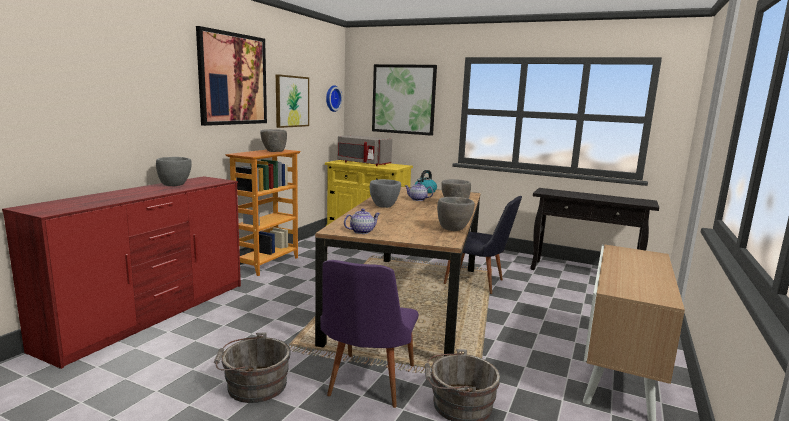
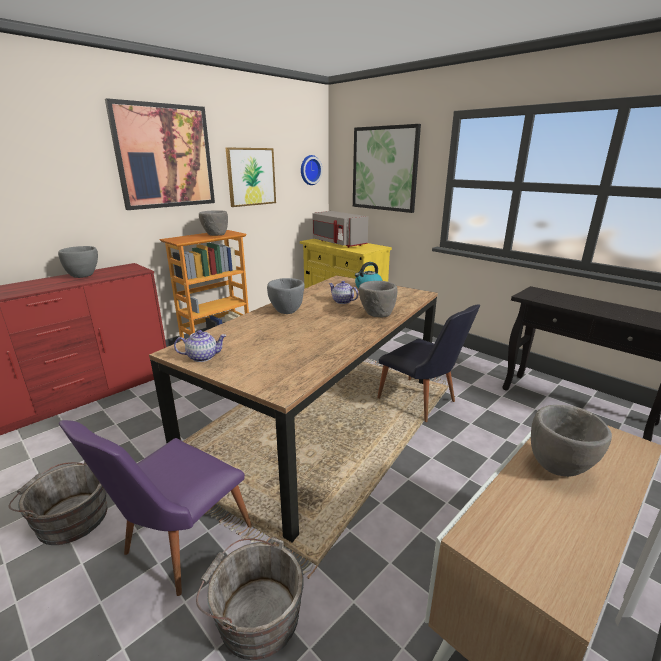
camera: 20 degrees right, 10 degrees up
grey bowl [437,197,475,231] -> grey bowl moved to [531,405,612,477]

